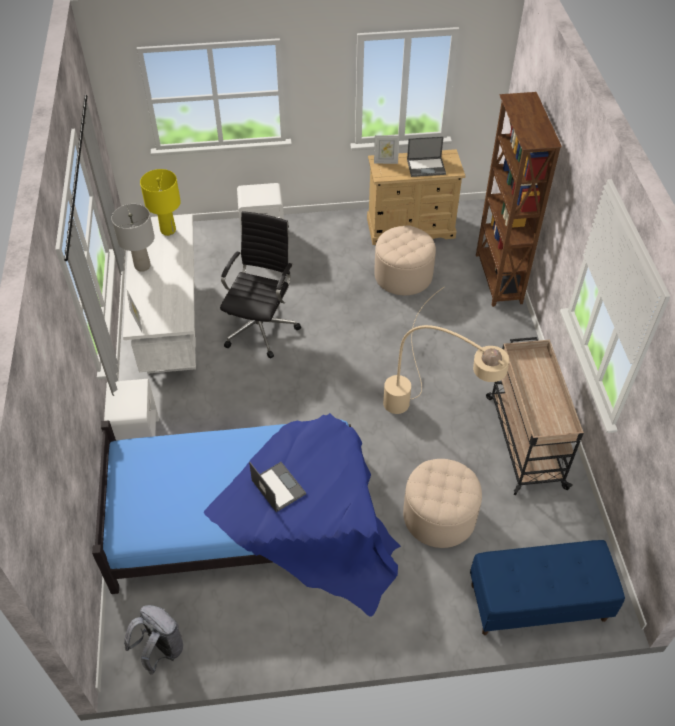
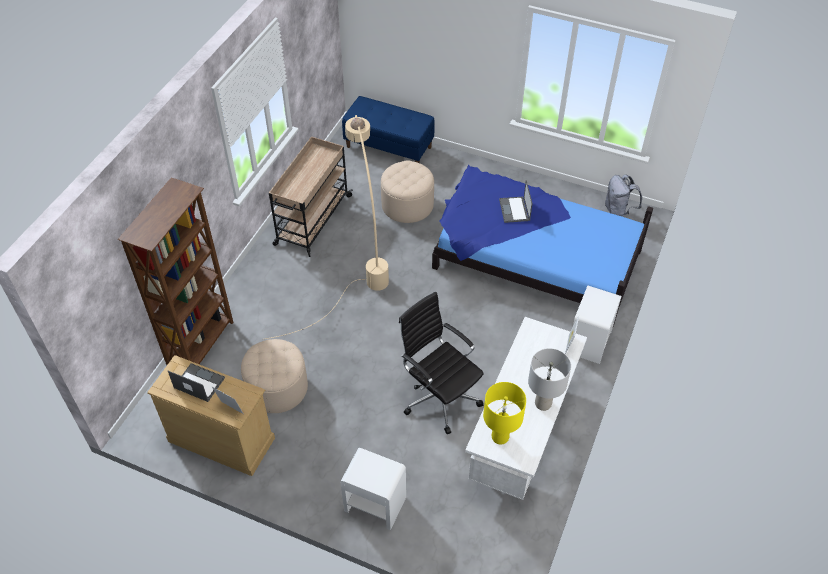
camera: 150 degrees left, 0 degrees up
black office chair [220,211,301,359] -> black office chair turned 90 degrees clockwise [399,292,484,434]

